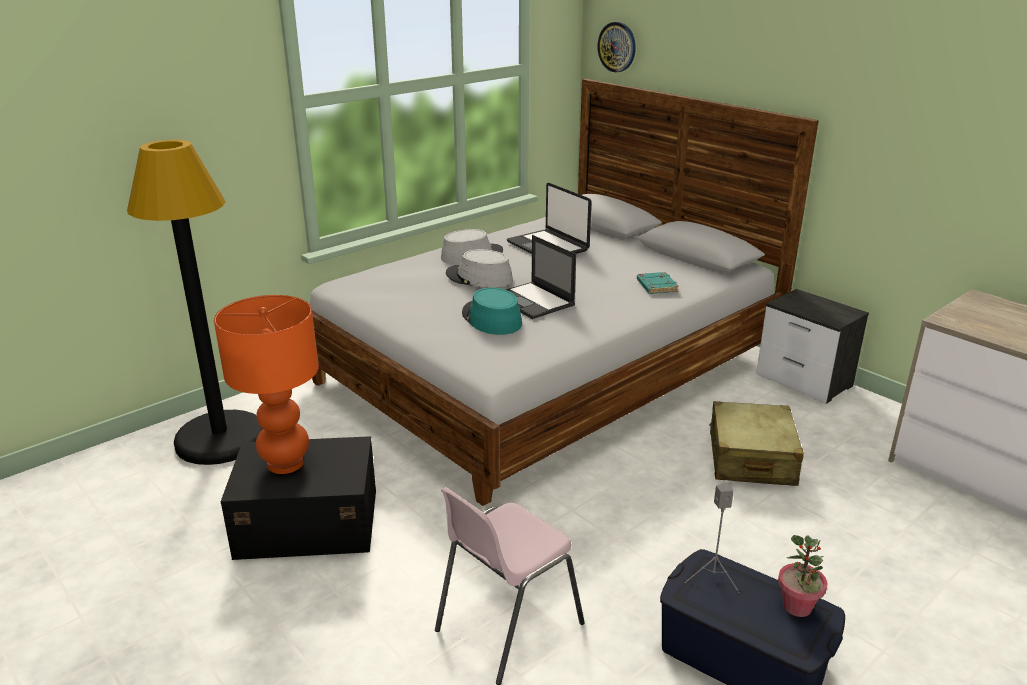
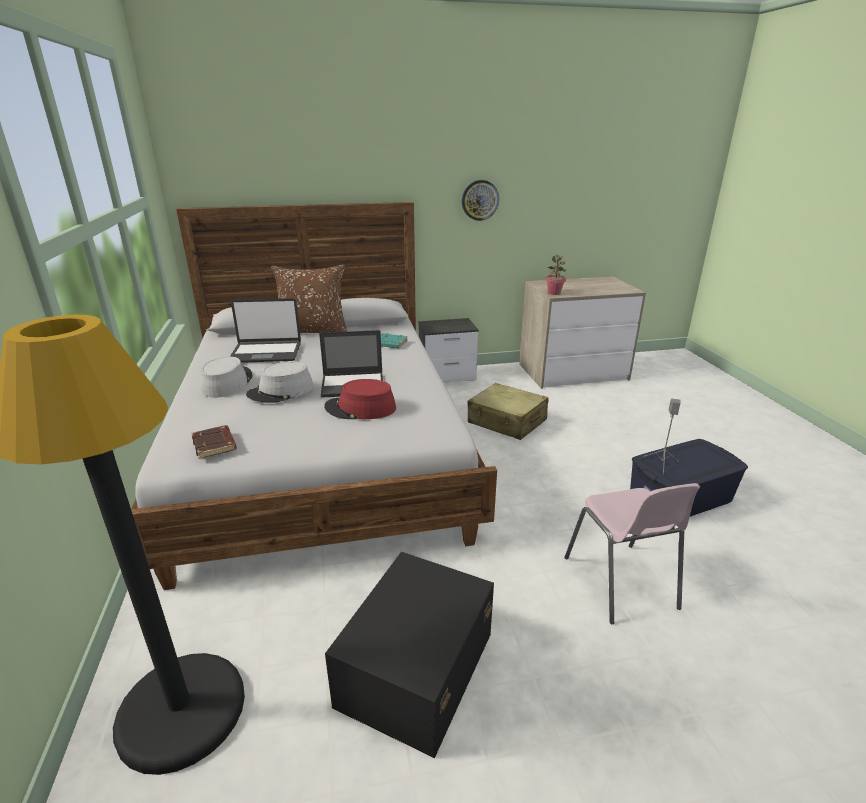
camera: 60 degrees left, 0 degrees up
orange table lamp [214,295,319,474] -> none
turquoise hat [462,287,522,335] -> red hat [324,379,396,419]
wall clock [597,22,636,72] -> wall clock moved to [462,180,499,221]
potted plant [778,535,828,617] -> potted plant moved to [545,255,567,295]
none -> brown book [192,425,237,459]
none -> brown pillow [272,264,347,333]

